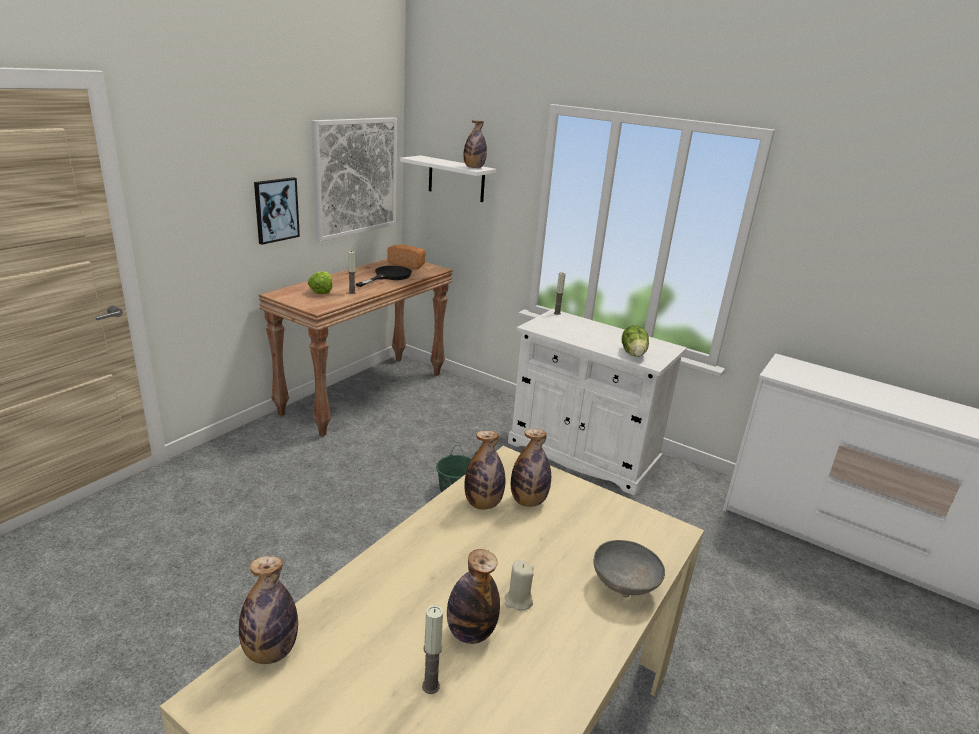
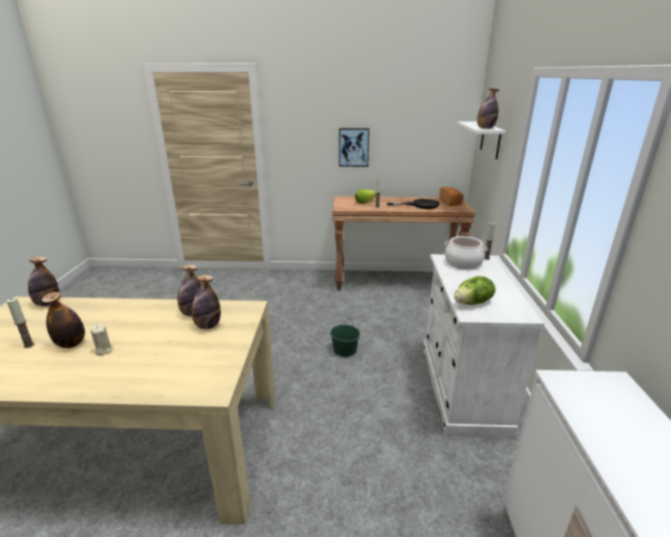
camera: 60 degrees right, 0 degrees up
picture [311,117,397,242] -> none
grey bowl [594,540,665,598] -> none
none -> cooking pot [445,236,488,270]

